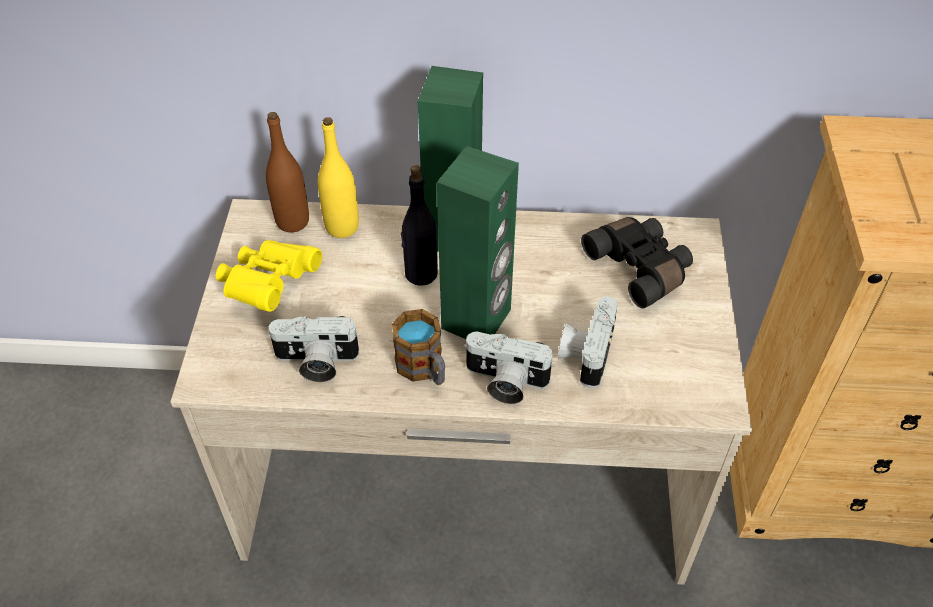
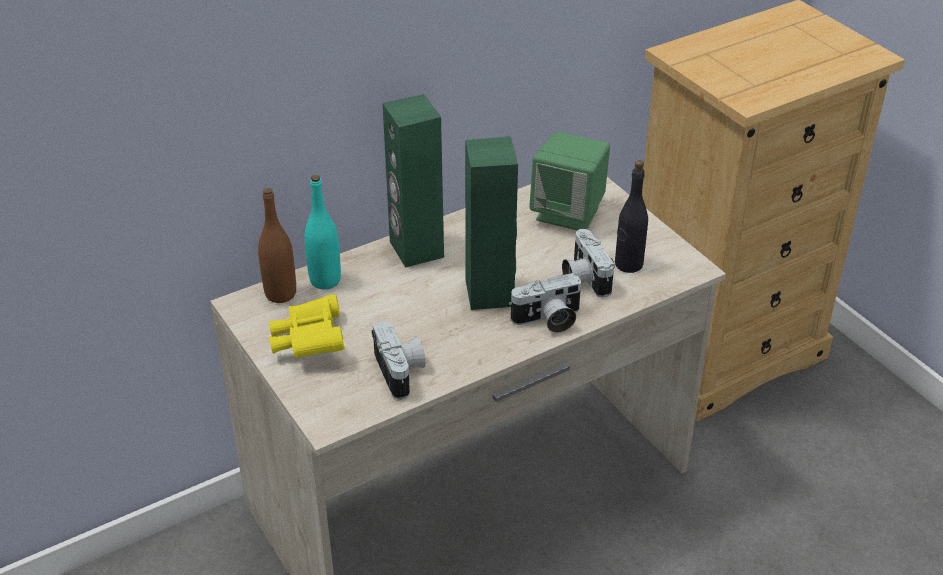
camera: 35 degrees left, 10 degrees down
camera [267,316,360,382] -> camera turned 75 degrees counterclockwise [372,321,425,400]
yellow bottle [318,117,359,238] -> turquoise bottle [304,175,341,289]
mug [392,309,445,385] -> none
black bottle [401,165,438,286] -> black bottle moved to [615,160,648,273]
black binoculars [581,217,693,309] -> green speaker [529,132,610,230]

